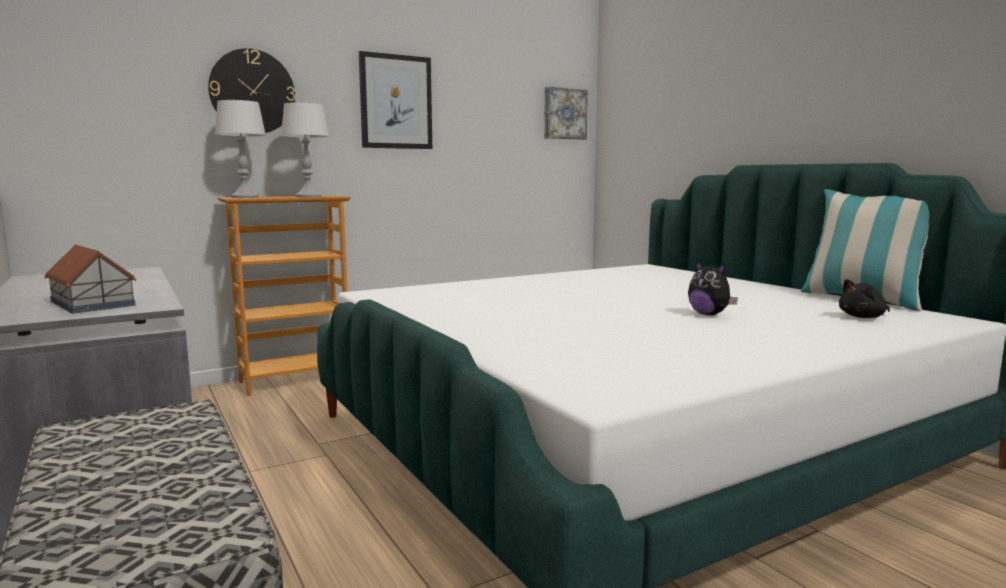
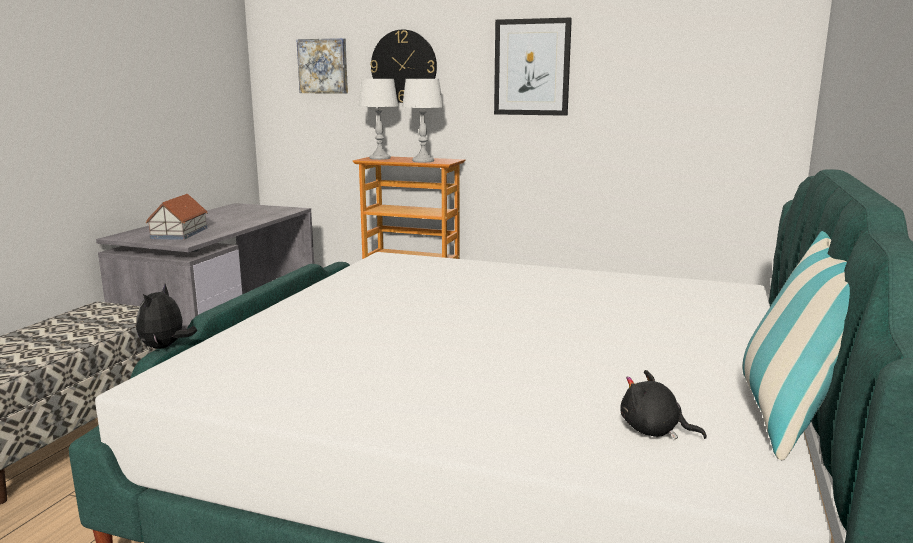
camera: 50 degrees right, 5 degrees up
picture [544,87,588,140] -> picture moved to [296,38,348,94]
plush toy [688,260,738,315] -> plush toy moved to [136,284,197,349]

